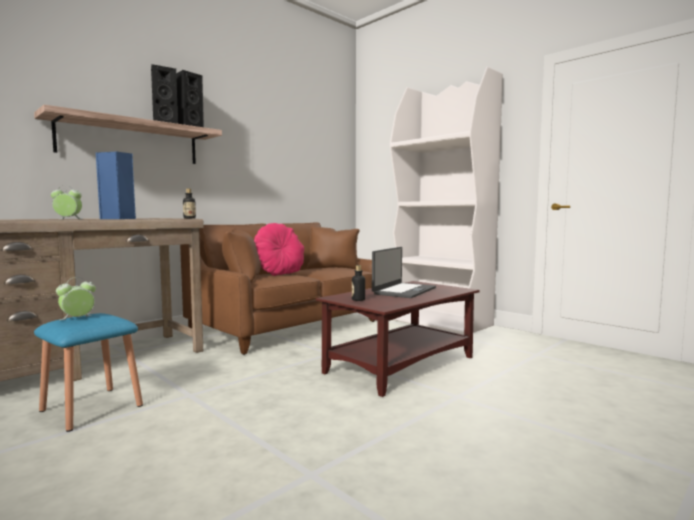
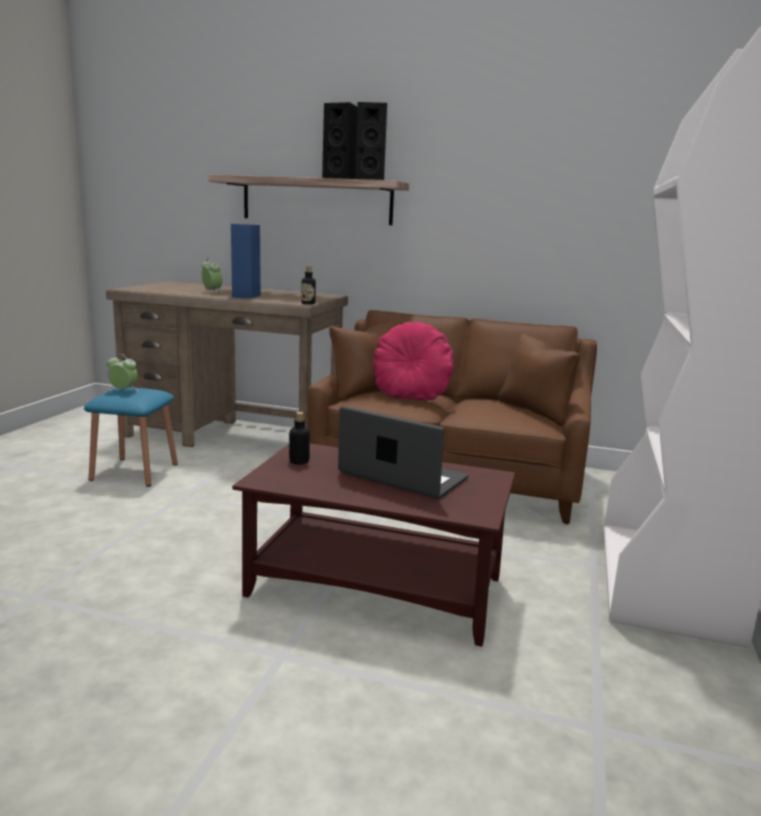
camera: 60 degrees right, 10 degrees up
laptop [372,247,436,298] -> laptop turned 150 degrees counterclockwise [338,406,468,499]

